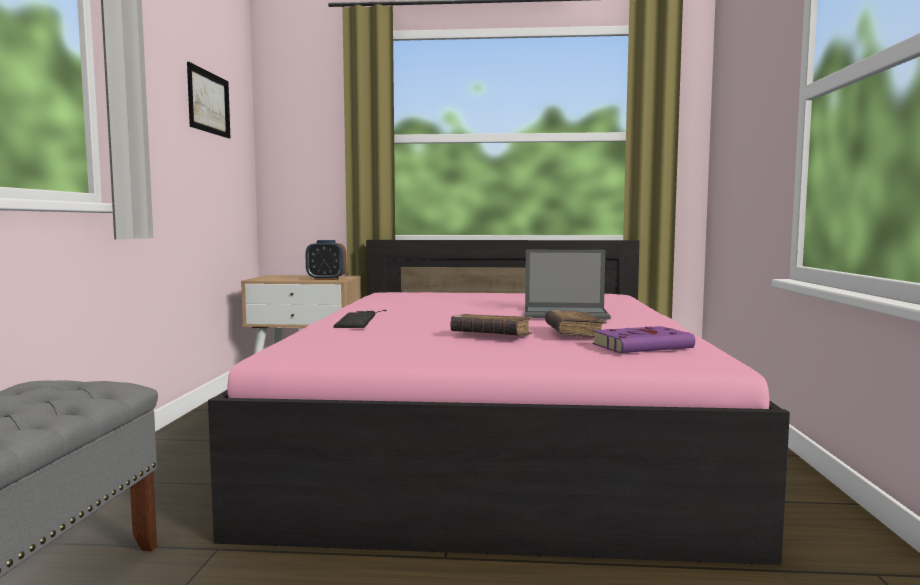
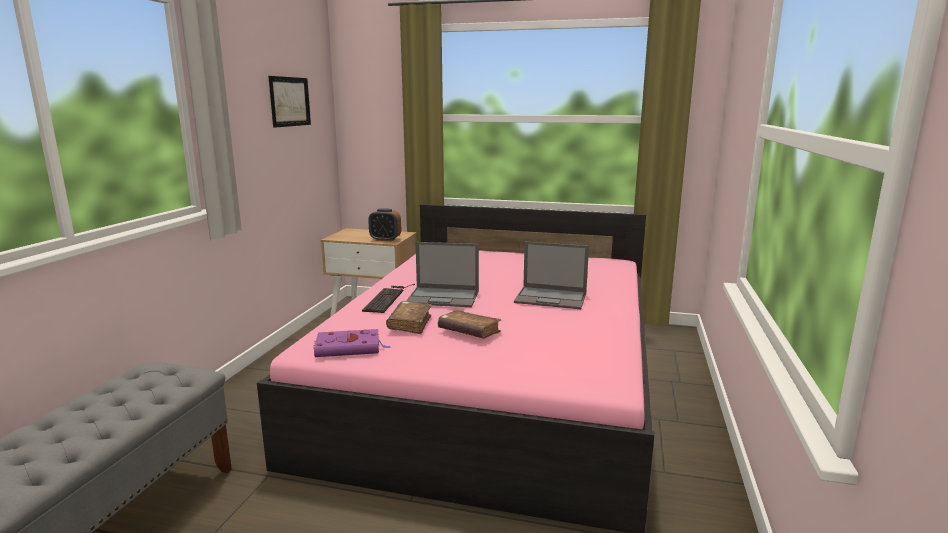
camera: 10 degrees right, 10 degrees up
brown book [545,310,607,338] -> brown book moved to [386,301,432,334]
purple book [592,326,696,353] -> purple book moved to [313,329,391,357]
none -> laptop [406,242,479,307]

